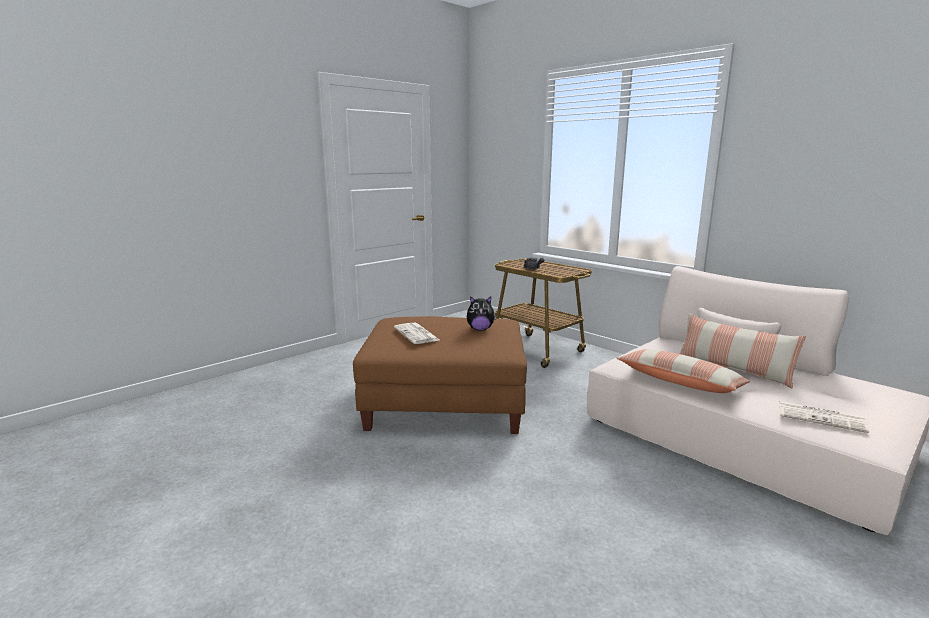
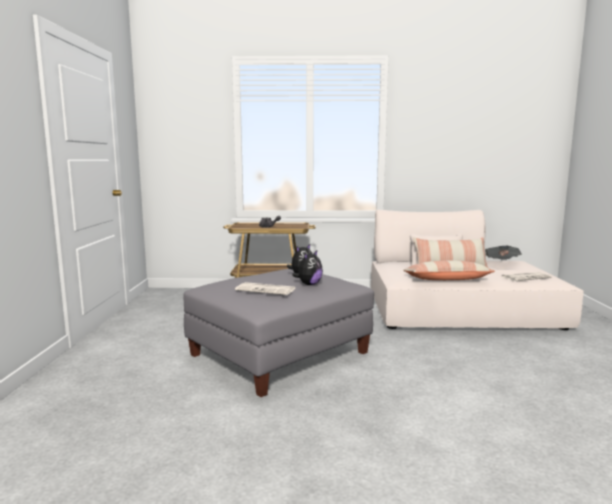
camera: 45 degrees left, 5 degrees down
brown ottoman [353,316,527,434] -> grey ottoman [184,269,374,397]
none -> plush toy [292,251,323,285]
none -> newspaper [485,246,521,259]

